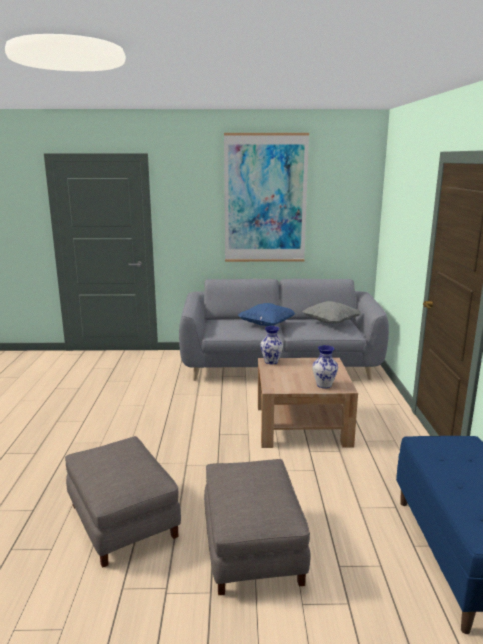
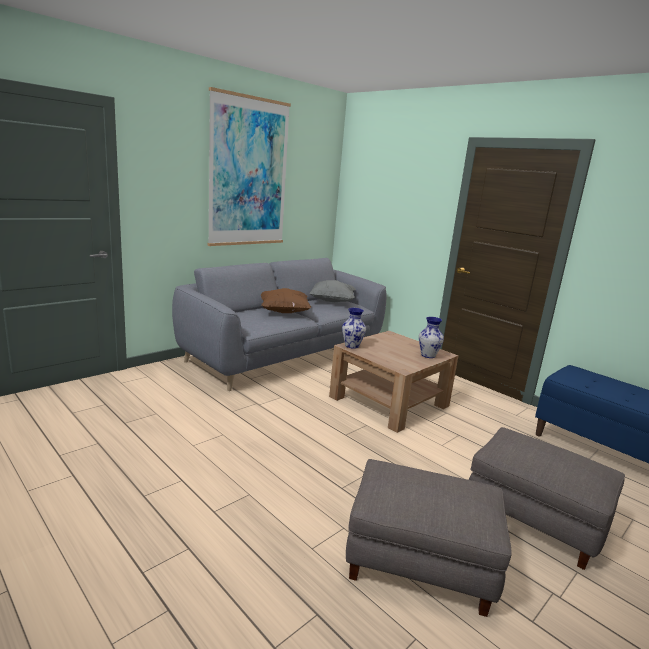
camera: 45 degrees left, 0 degrees up
blue pillow [238,303,296,326] -> brown pillow [261,288,311,313]

